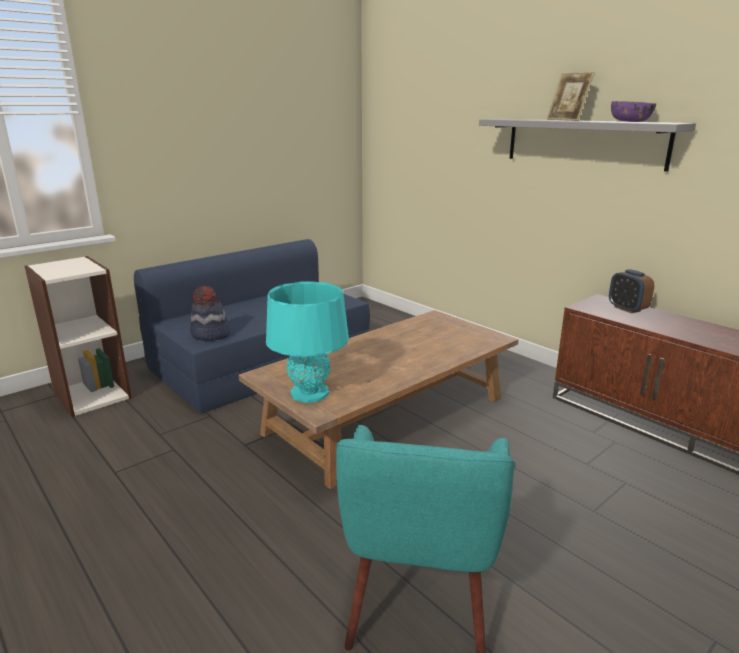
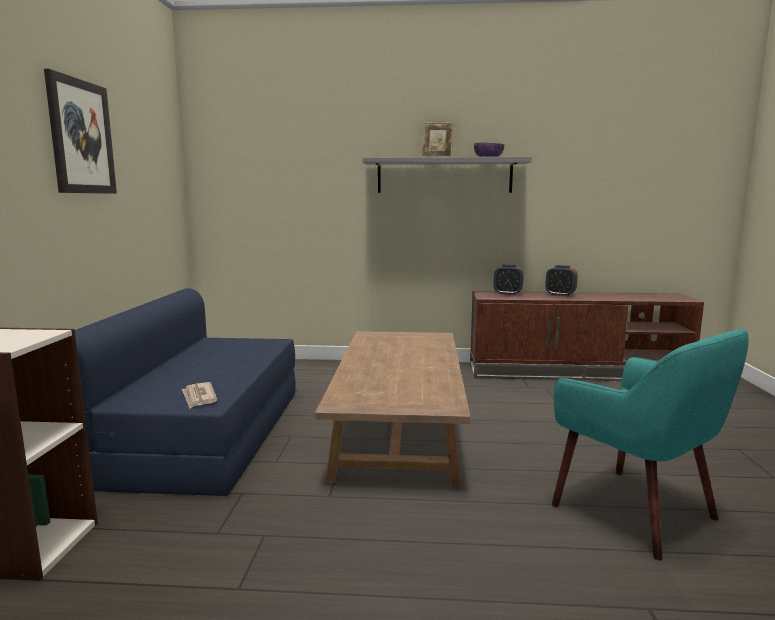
camera: 45 degrees left, 10 degrees down
hat [190,286,230,341] -> newspaper [182,382,217,409]
turquoise table lamp [266,281,349,403] -> none
none -> picture [44,69,117,194]
none -> alarm clock [545,265,578,297]

